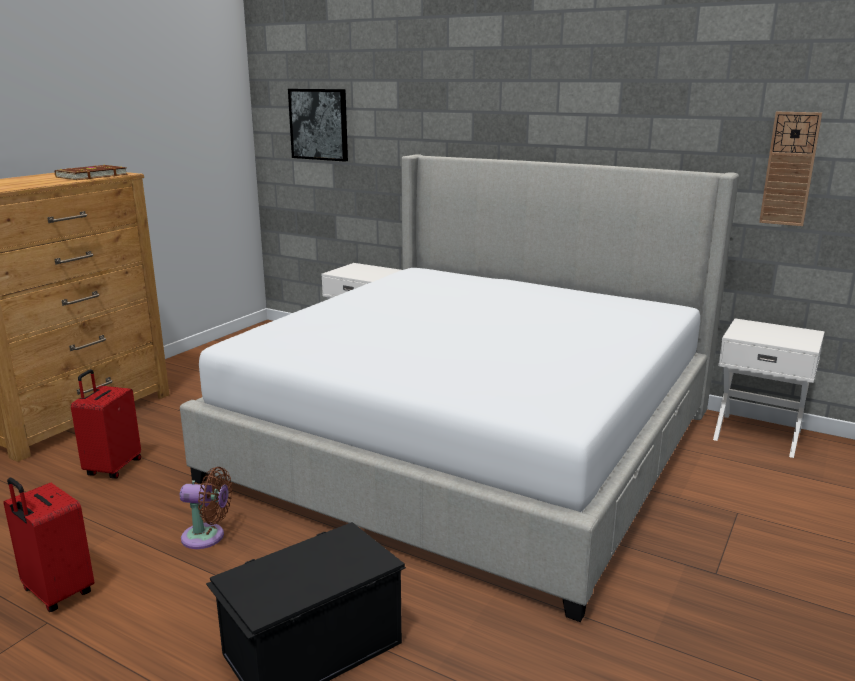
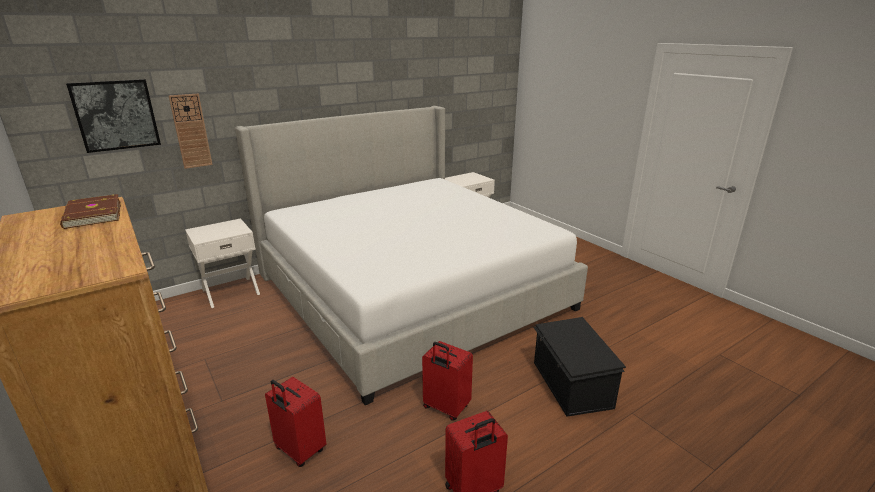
camera: 65 degrees left, 5 degrees up
brown fan [180,467,232,549] -> red suitcase [422,341,473,420]
wall clock [759,112,822,226] -> wall clock moved to [169,94,213,169]

